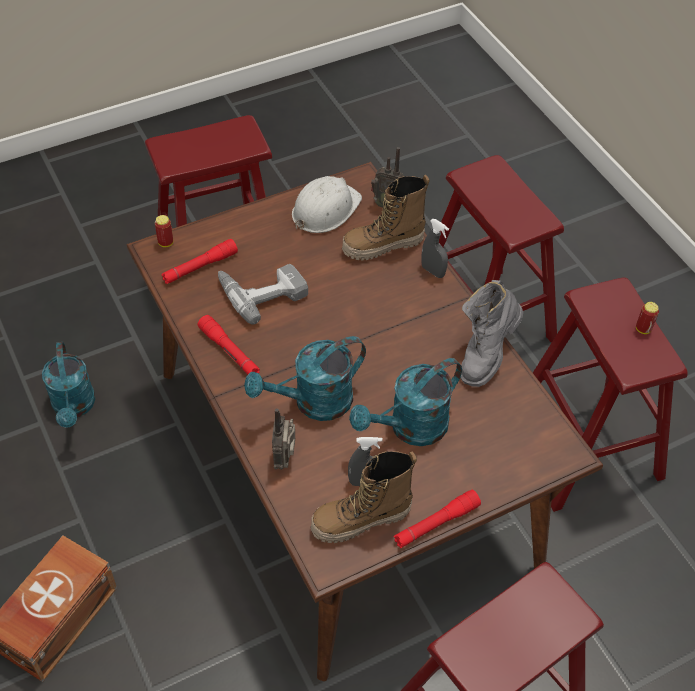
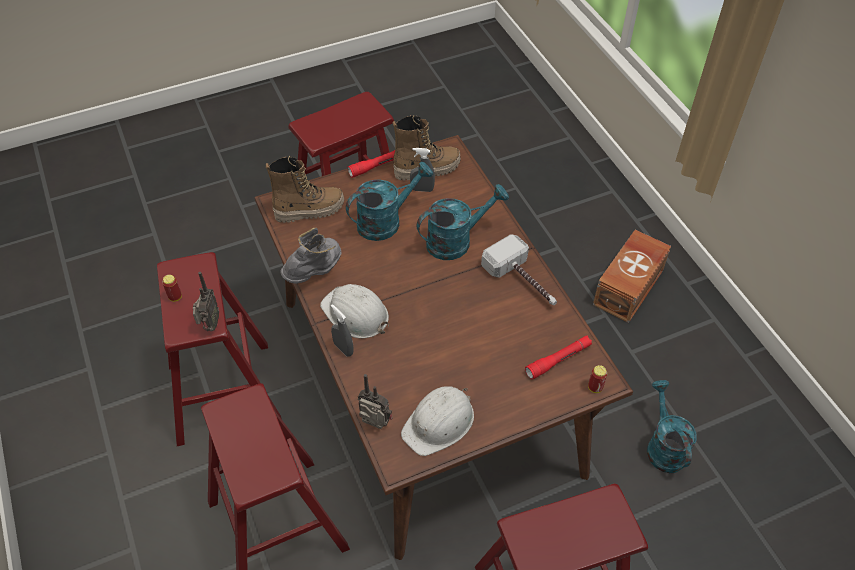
camera: 175 degrees left, 0 degrees up
red flashlight [198,315,260,375] -> hammer [481,234,557,305]
power drill [218,264,308,325] -> none
radio [272,408,295,470] -> radio moved to [193,272,219,332]
boot [342,175,430,260] -> boot moved to [266,156,344,223]
none -> white hard hat [320,284,389,338]

